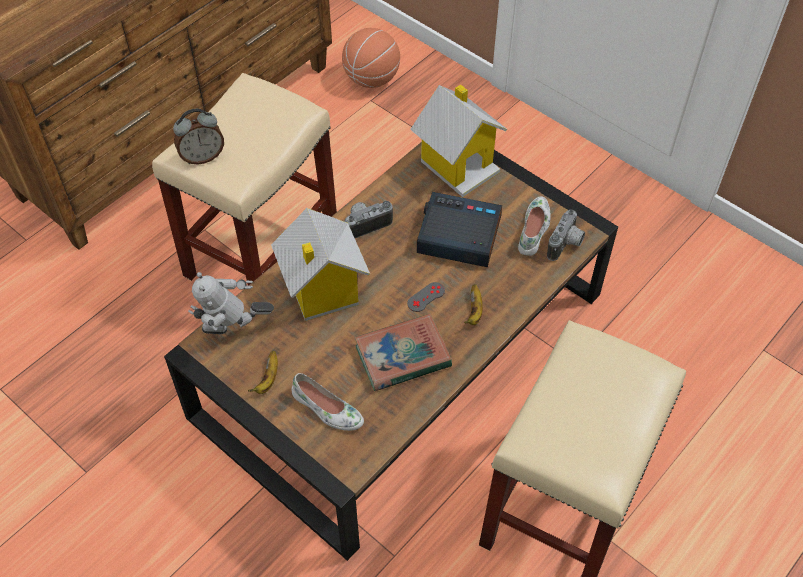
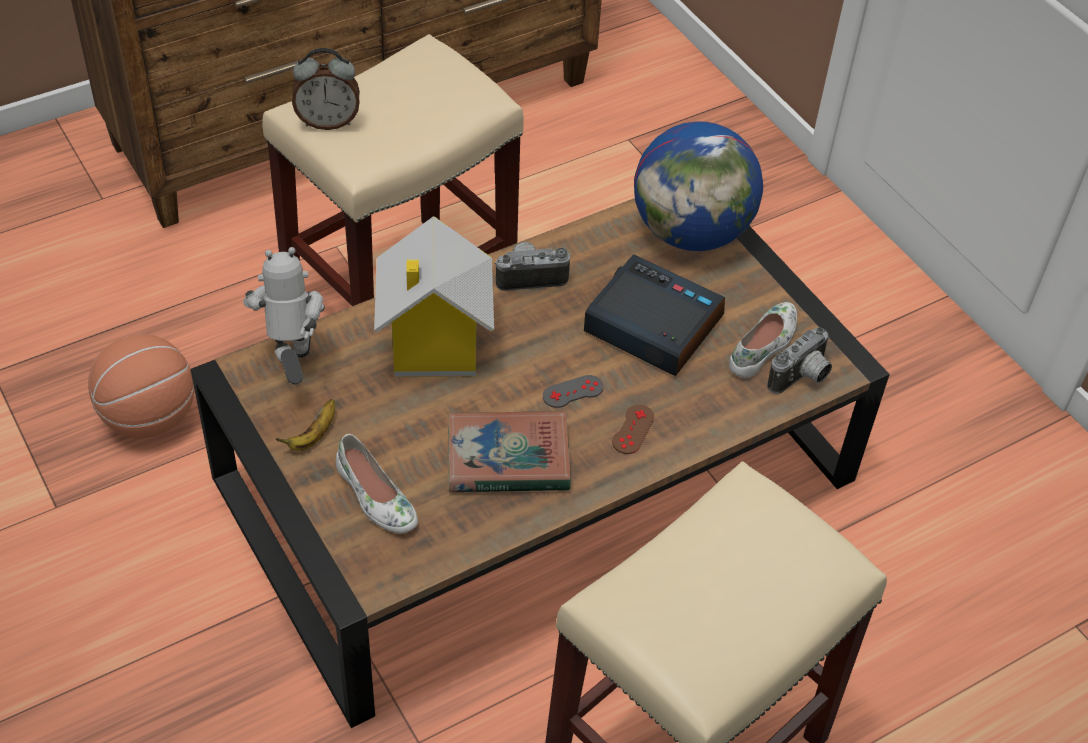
camera: 15 degrees right, 5 degrees down
toy robot [188,272,274,334] -> toy robot turned 75 degrees clockwise [243,247,325,385]
basketball [342,28,400,88] -> basketball moved to [88,334,194,438]
toy house [410,85,507,197] -> globe [634,121,763,251]
banana [464,284,482,325] -> brown game controller [612,404,654,454]

